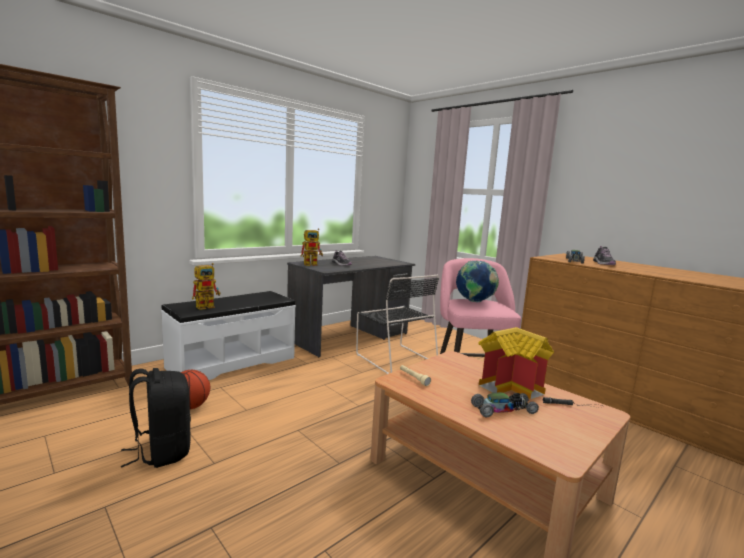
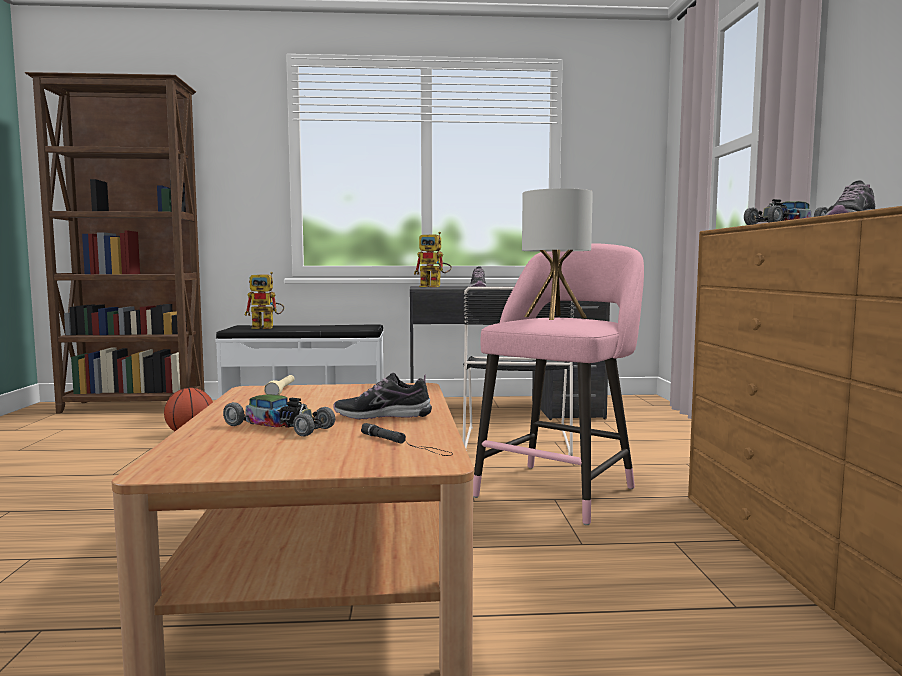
camera: 40 degrees right, 5 degrees down
black backpack [121,368,191,468] -> none
globe [456,261,499,302] -> table lamp [522,188,593,320]
toy house [478,327,554,400] -> shoe [333,373,432,419]

